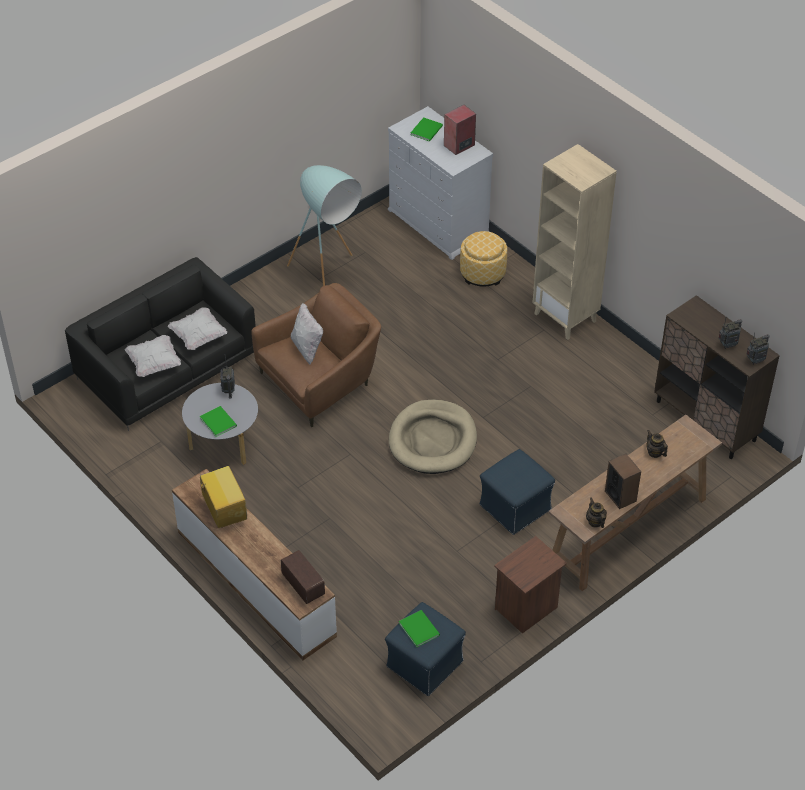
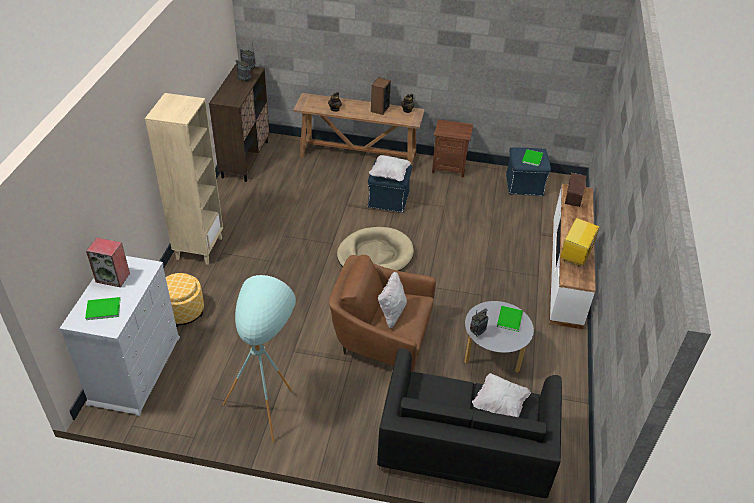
camera: 130 degrees left, 5 degrees down
white pillow [168,307,227,350] -> white pillow moved to [369,155,411,181]

